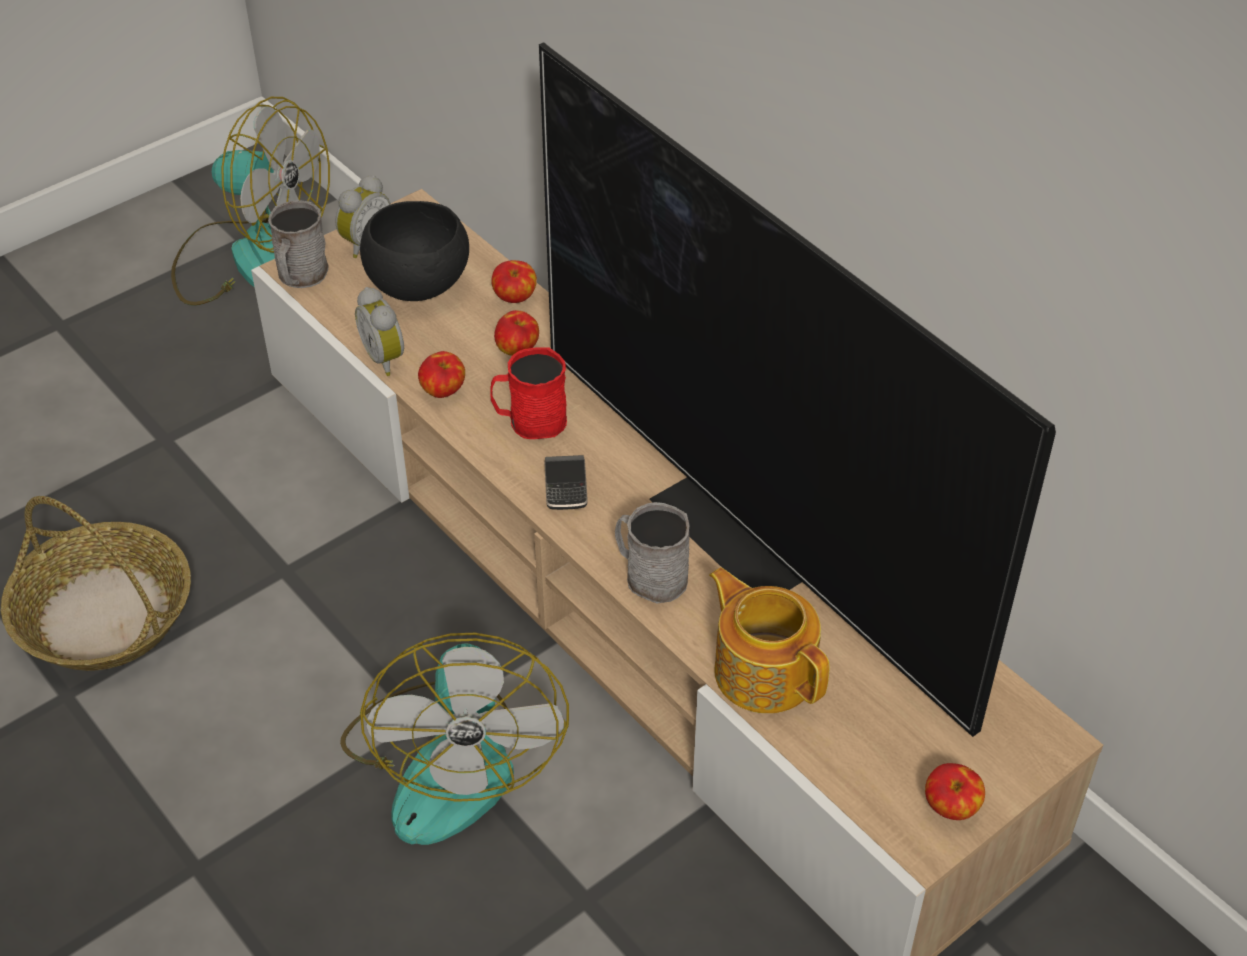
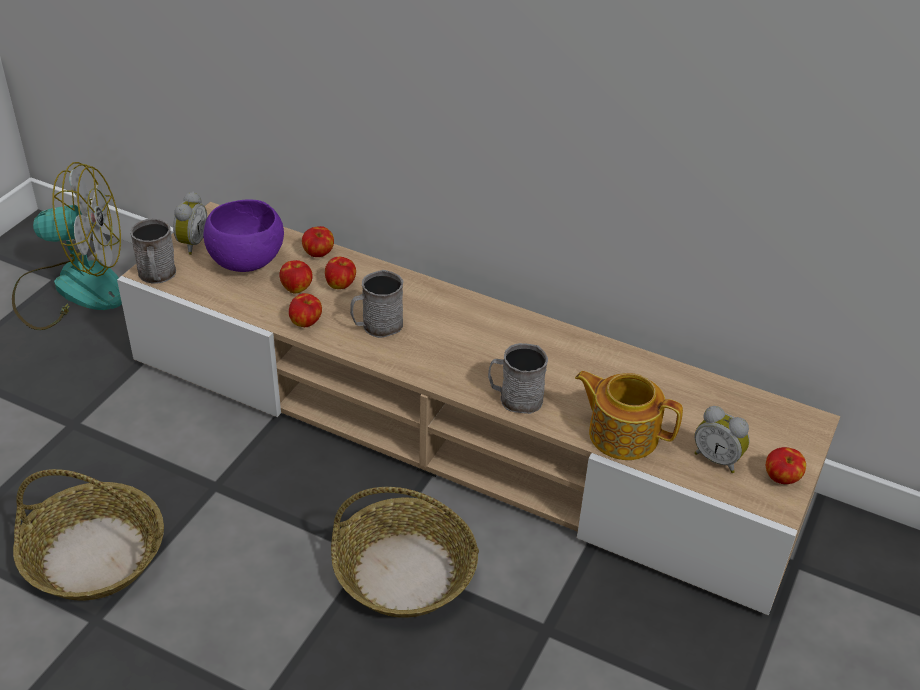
camera: 25 degrees left, 5 degrees down
fan [340,633,569,845] -> basket [331,487,479,618]
alarm clock [355,287,404,376] -> alarm clock moved to [694,406,750,473]
black bowl [360,201,469,301] -> purple bowl [204,200,284,272]
red mug [490,347,567,439] -> grey mug [350,270,403,338]
television [539,42,1056,737] -> none
phone [544,455,588,510] -> none
none -> apple [279,260,313,294]

